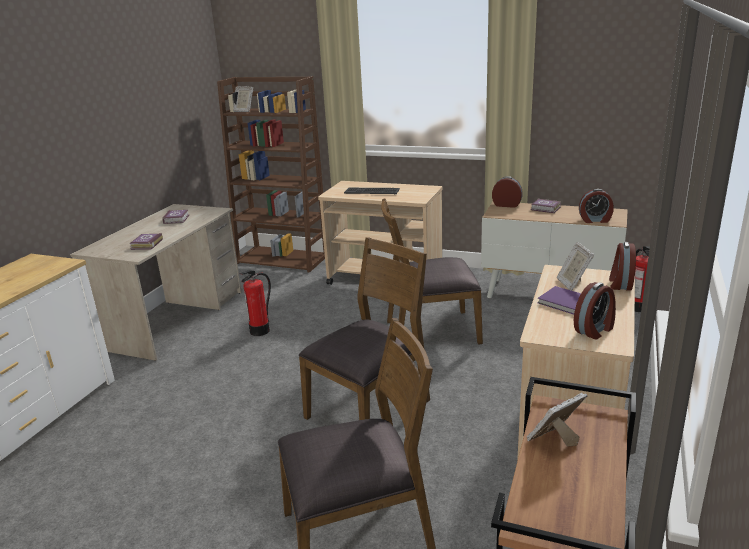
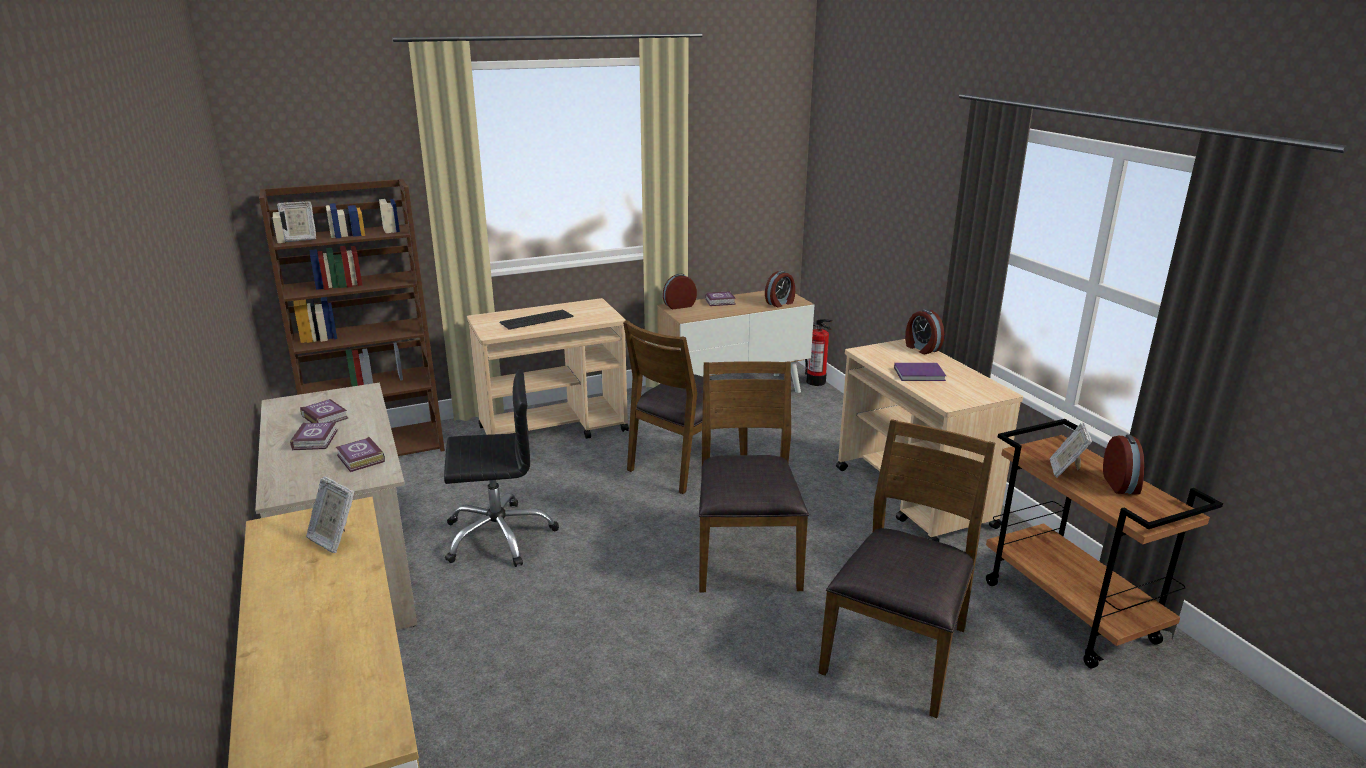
camera: 45 degrees left, 0 degrees up
fire extinguisher [239,270,271,336] -> black office chair [444,369,559,567]
picture frame [556,242,594,291] -> picture frame moved to [306,476,355,553]
alarm clock [574,282,616,339] -> alarm clock moved to [1103,435,1144,495]
none -> book [290,422,338,450]

